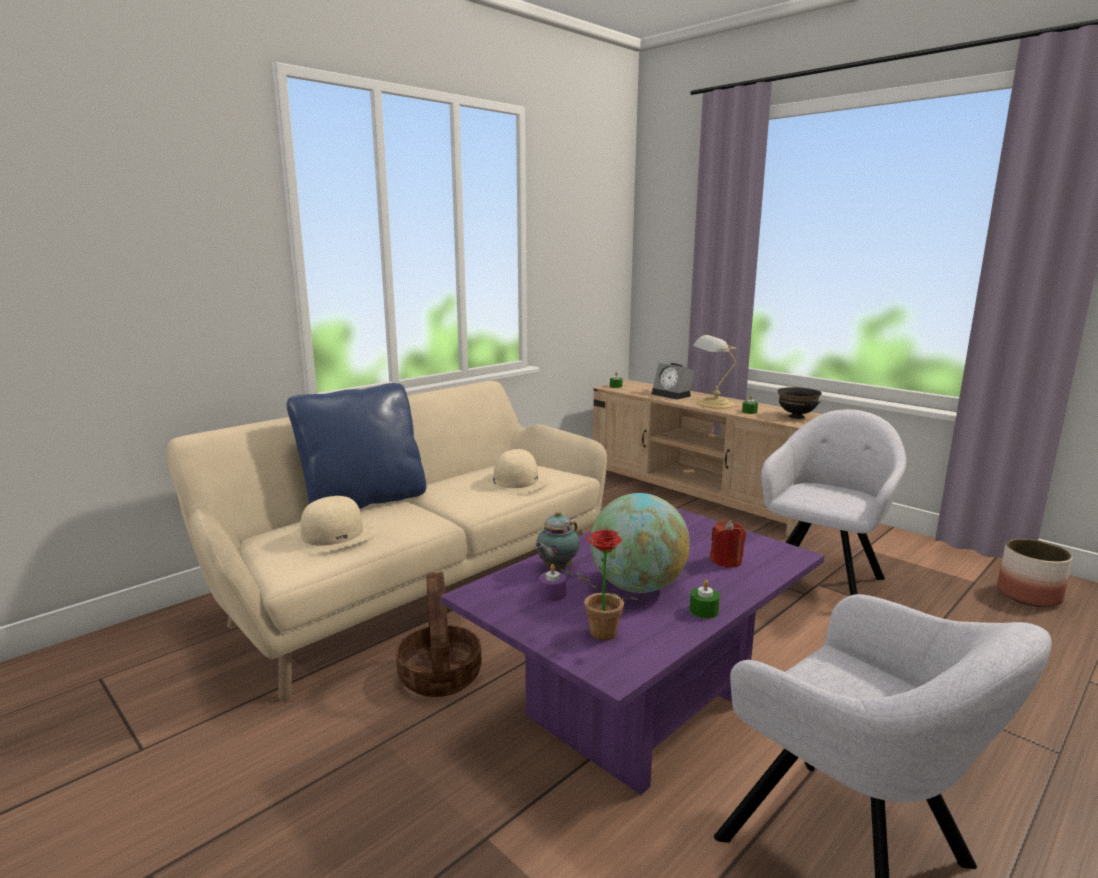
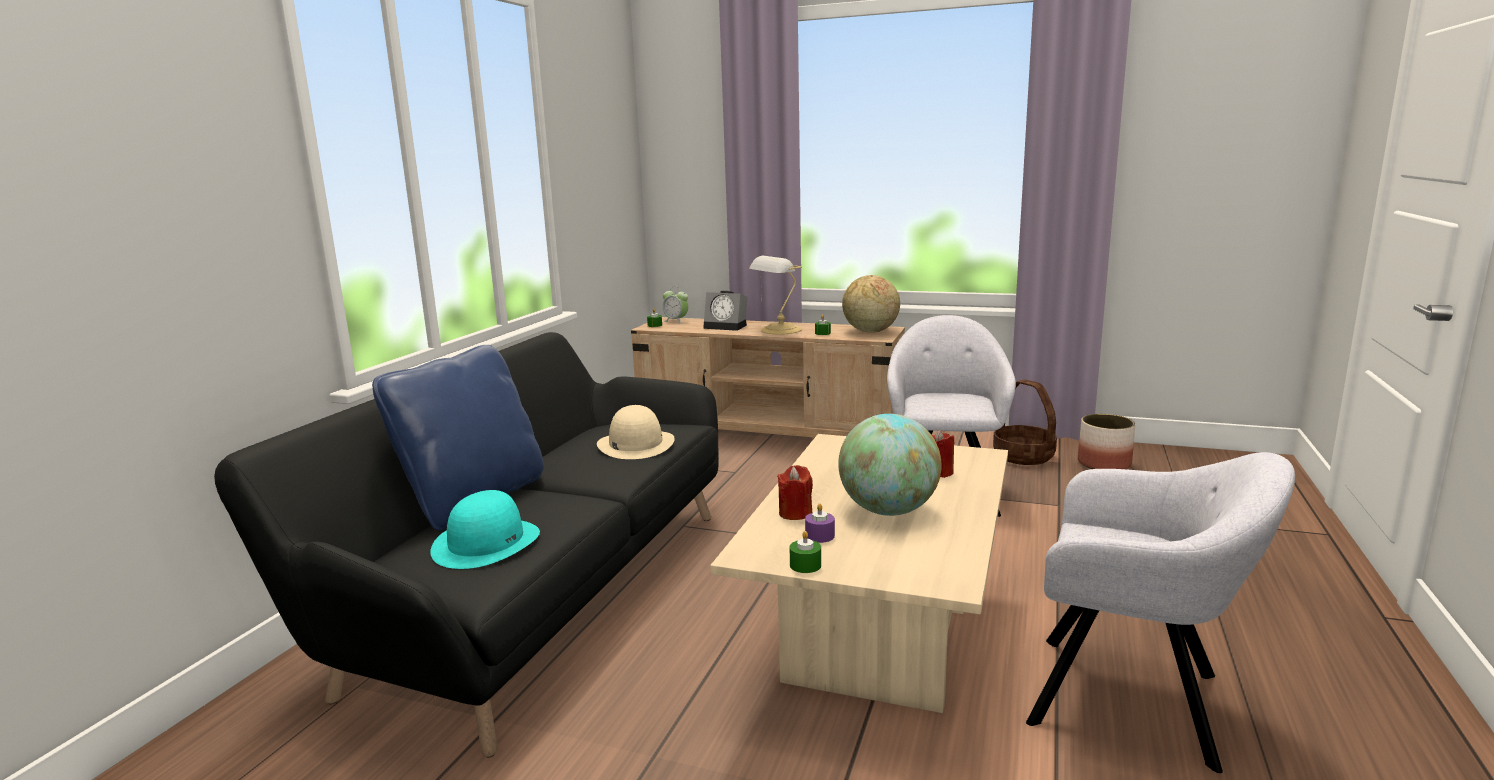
camera: 25 degrees left, 0 degrees up
beige sofa [166,381,607,701] -> black sofa [214,332,719,757]
beige hat [287,496,377,554] -> turquoise hat [430,490,540,569]
basket [396,572,482,697] -> basket moved to [993,380,1057,465]
purple coffee table [441,507,824,795] -> beige coffee table [710,434,1008,713]
teapot [534,511,580,570] -> red candle [777,465,813,520]
potted plant [559,529,638,641] -> none
green candle [690,580,720,619] -> green candle moved to [790,531,821,573]
black bowl [778,387,822,419] -> globe [842,275,900,333]
none -> alarm clock [663,287,688,323]

